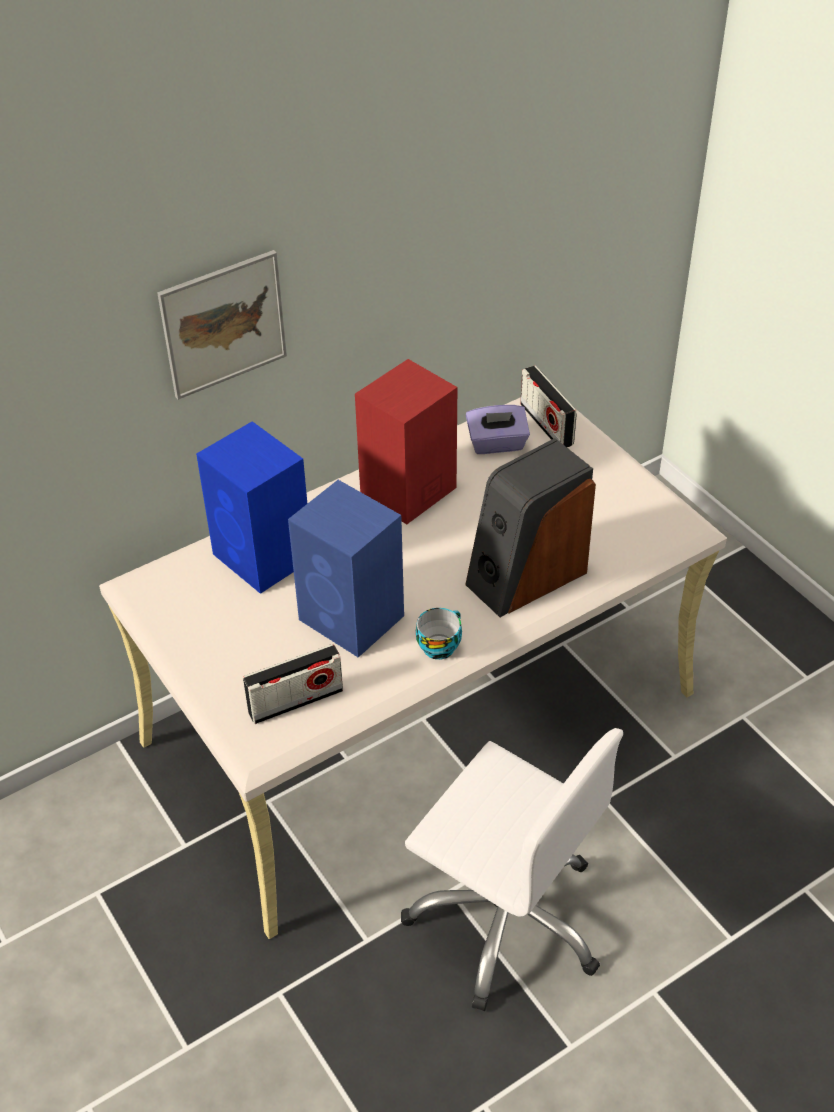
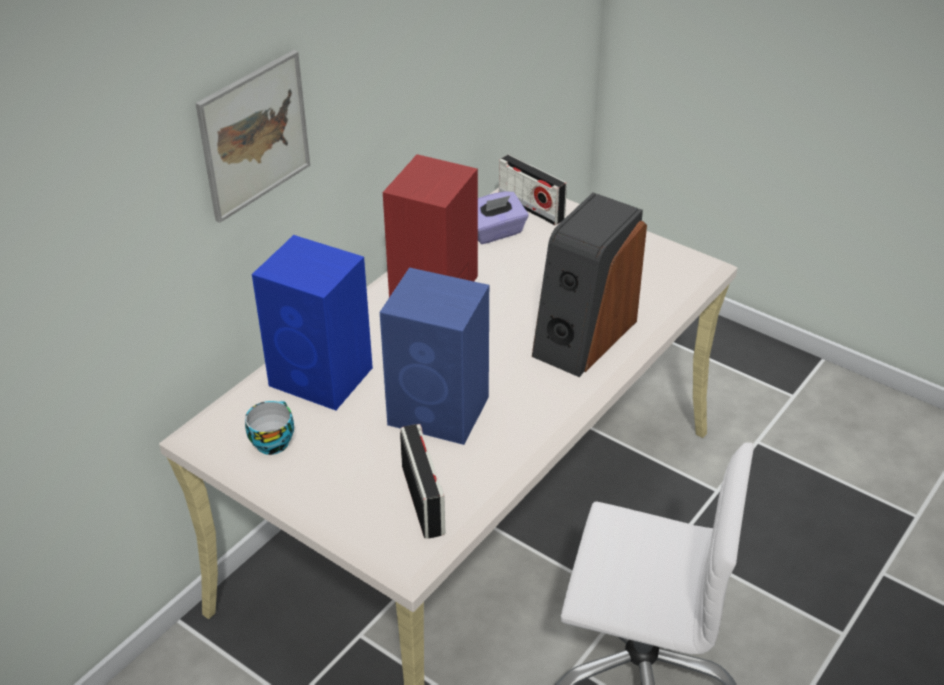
camera: 20 degrees left, 5 degrees down
radio [243,644,343,724] -> radio turned 60 degrees counterclockwise [400,424,445,539]
cup [416,608,462,660] -> cup moved to [245,401,294,455]

